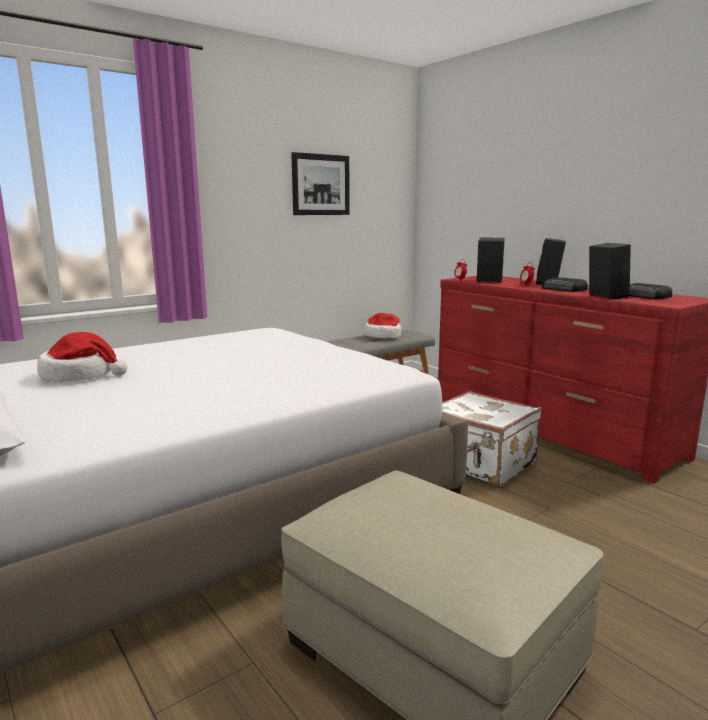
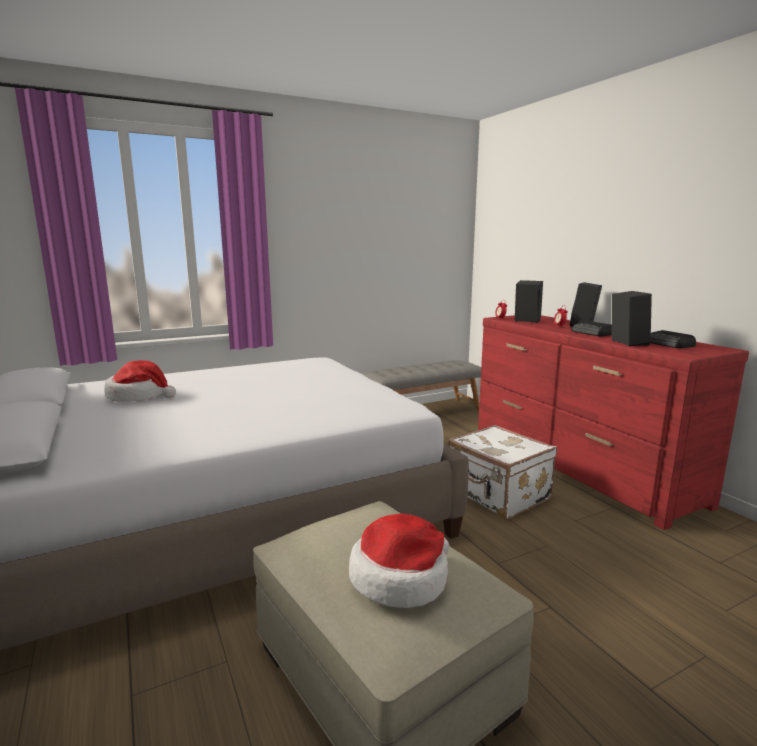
camera: 10 degrees right, 0 degrees up
picture [291,152,350,215] -> none
hat [364,313,402,338] -> hat moved to [349,514,449,608]

